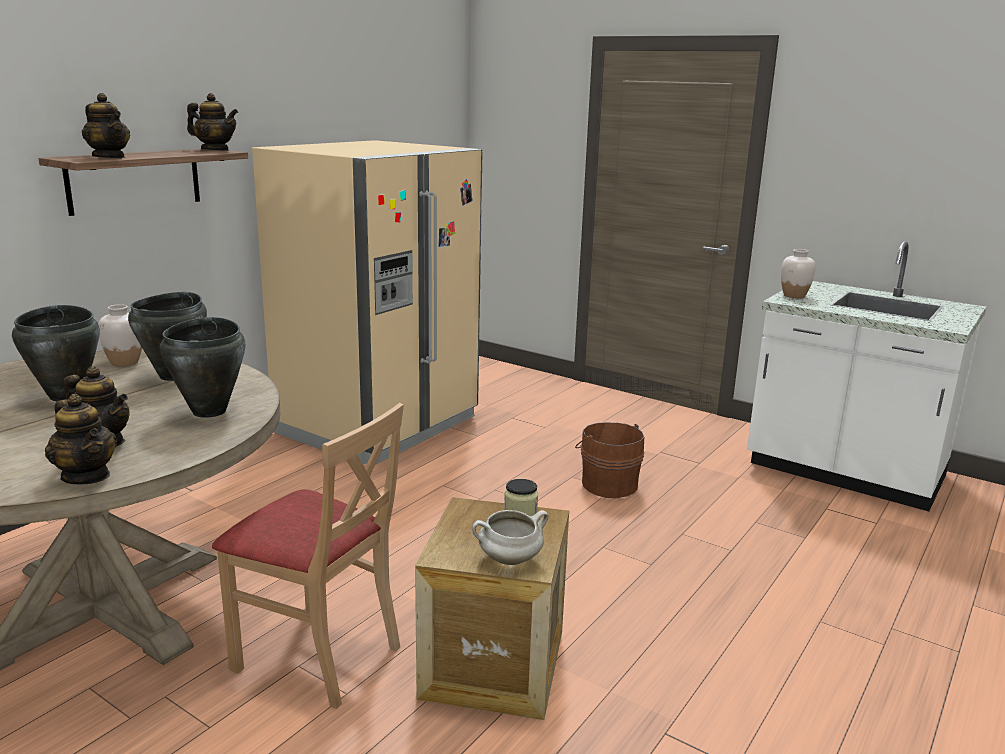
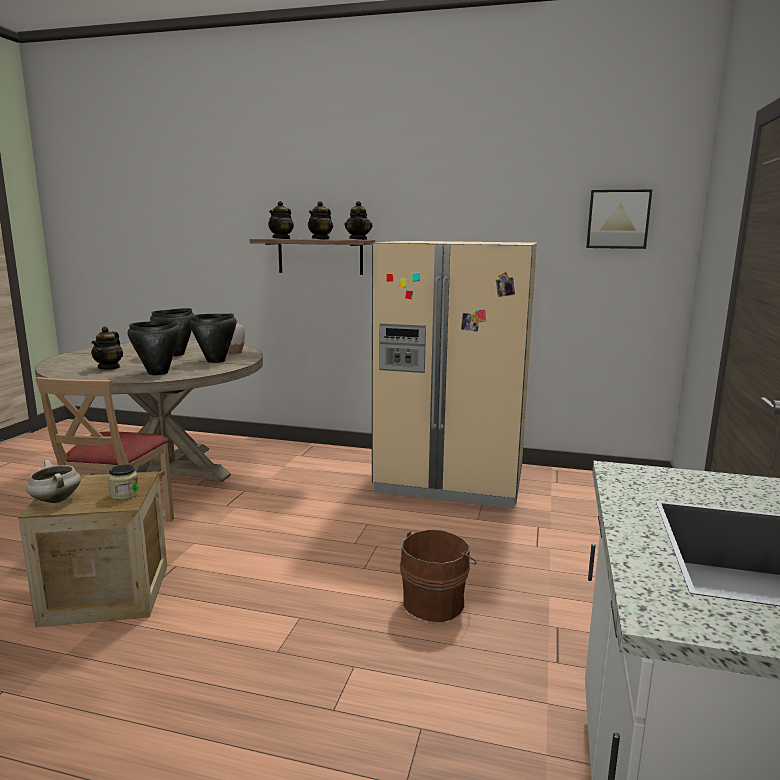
camera: 70 degrees right, 5 degrees down
teapot [45,394,117,485] -> teapot moved to [308,201,333,239]
white vase [781,249,816,298] -> none
none -> picture [586,190,652,249]

